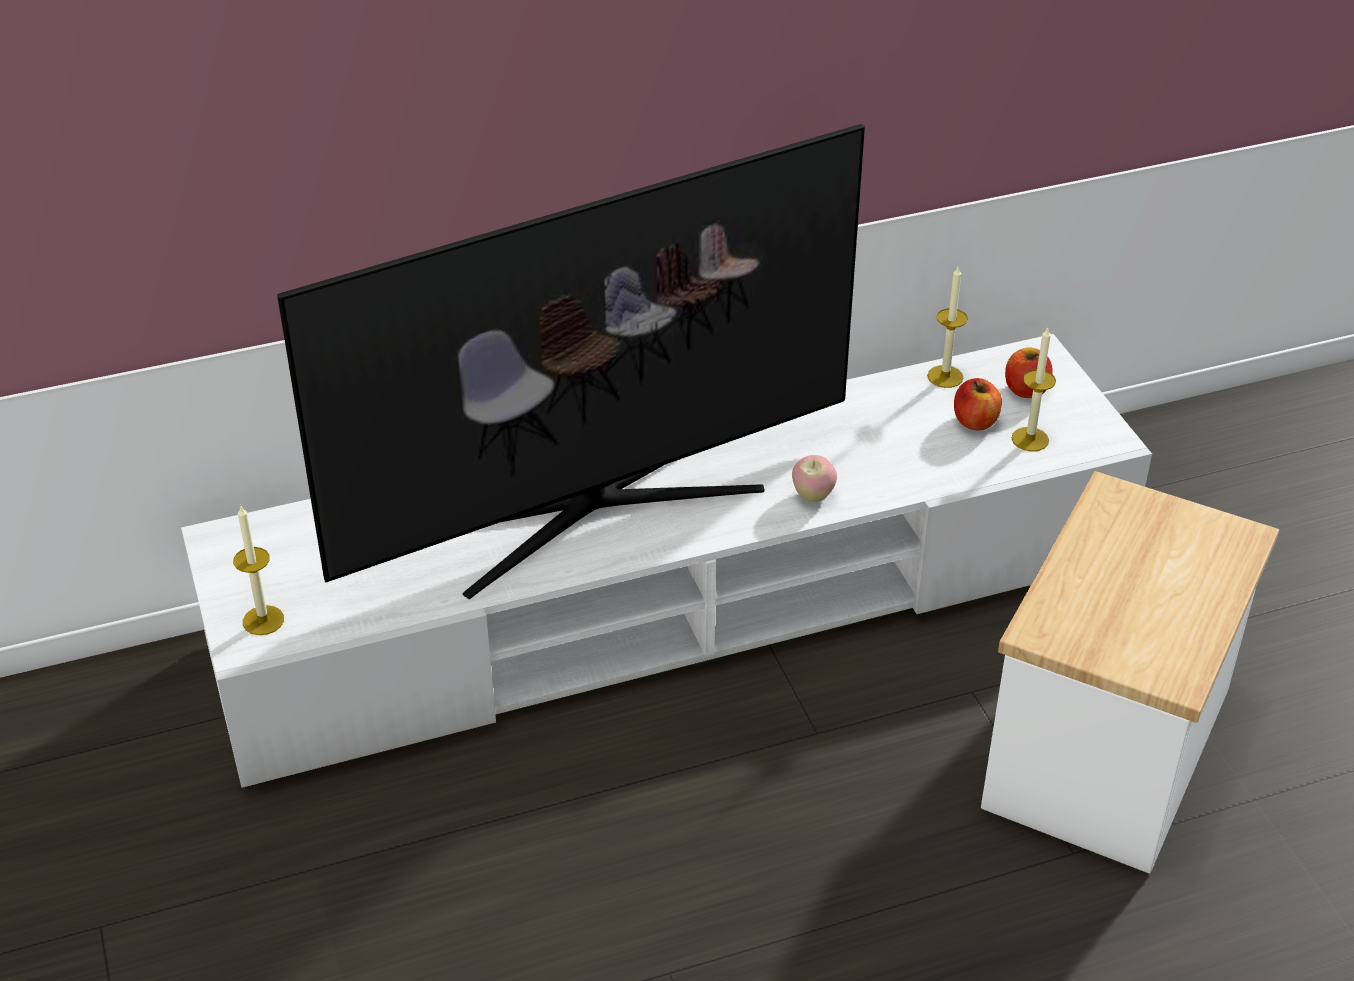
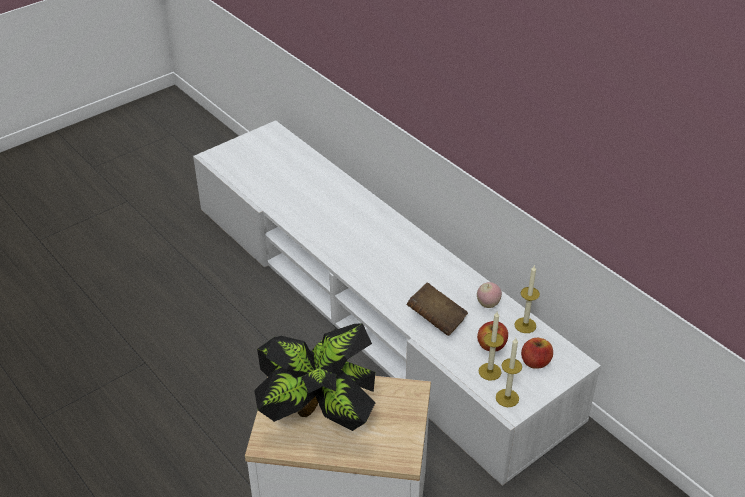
camera: 70 degrees right, 0 degrees up
candle [233,506,284,635] -> candle moved to [496,338,522,407]
television [277,124,865,599] -> none
apple [792,455,837,502] -> apple moved to [477,282,502,308]
none -> potted plant [254,323,375,431]
none -> brown book [407,283,468,336]

